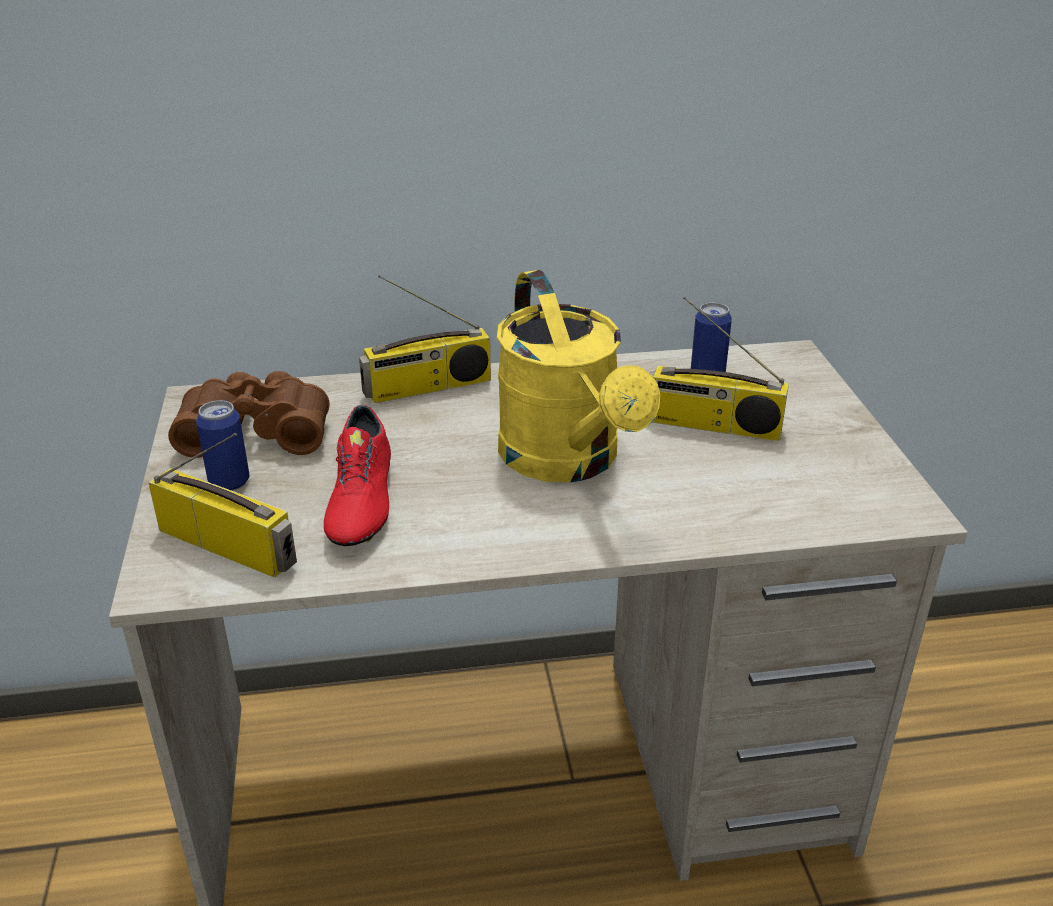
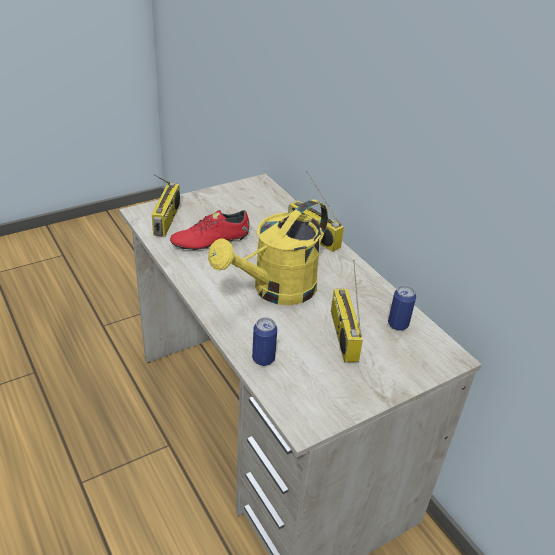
camera: 65 degrees right, 5 degrees up
brown binoculars [168,371,330,458] -> none
can [196,400,249,491] -> can moved to [252,317,277,366]

